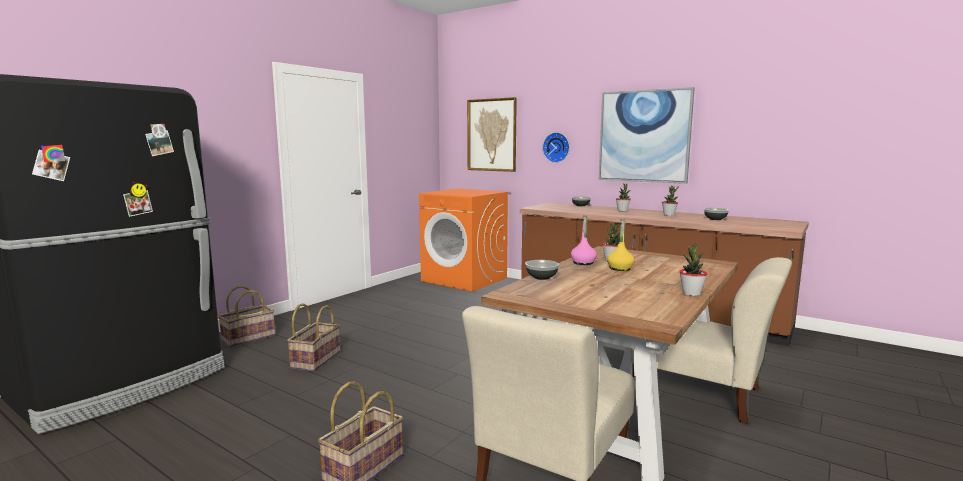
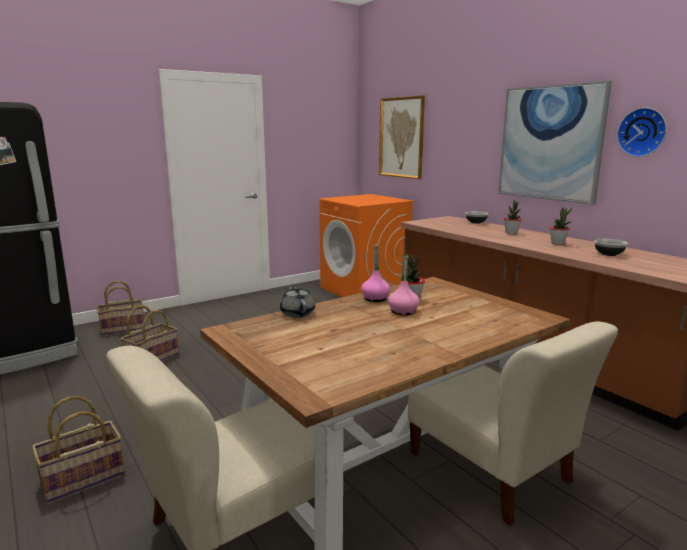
camera: 20 degrees right, 5 degrees up
bowl [525,260,559,280] -> grey teapot [280,285,315,317]
wall clock [542,132,570,163] -> wall clock moved to [617,107,667,157]
yellow bottle [607,219,635,271] -> pink bottle [388,254,420,315]
potted plant [679,243,707,296] -> none

